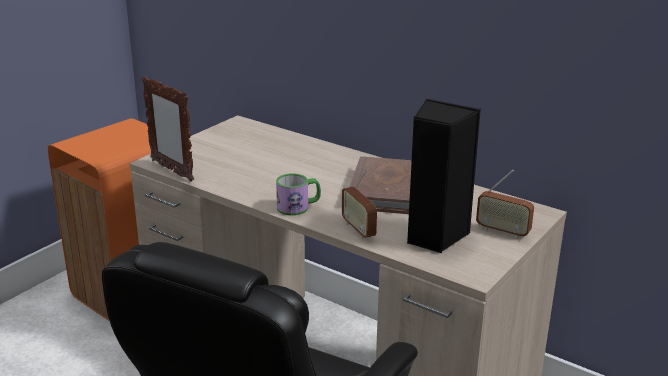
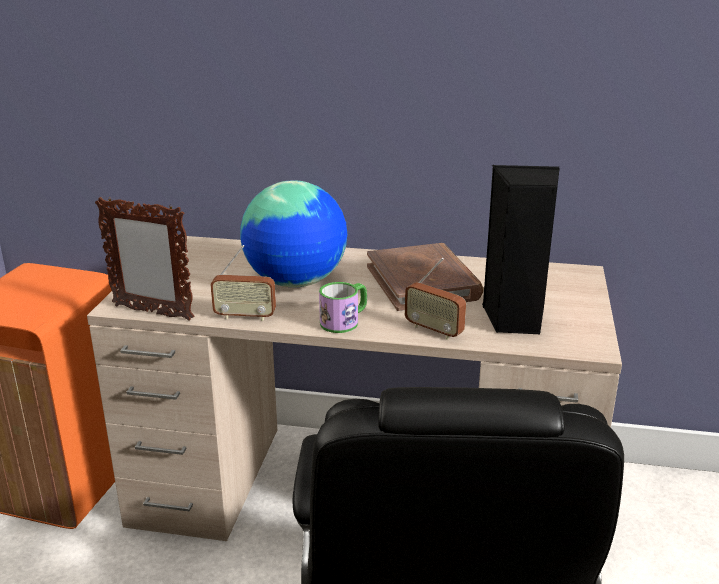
camera: 25 degrees left, 0 degrees up
radio [476,170,534,239] -> radio moved to [211,245,276,321]
none -> globe [240,180,347,288]

